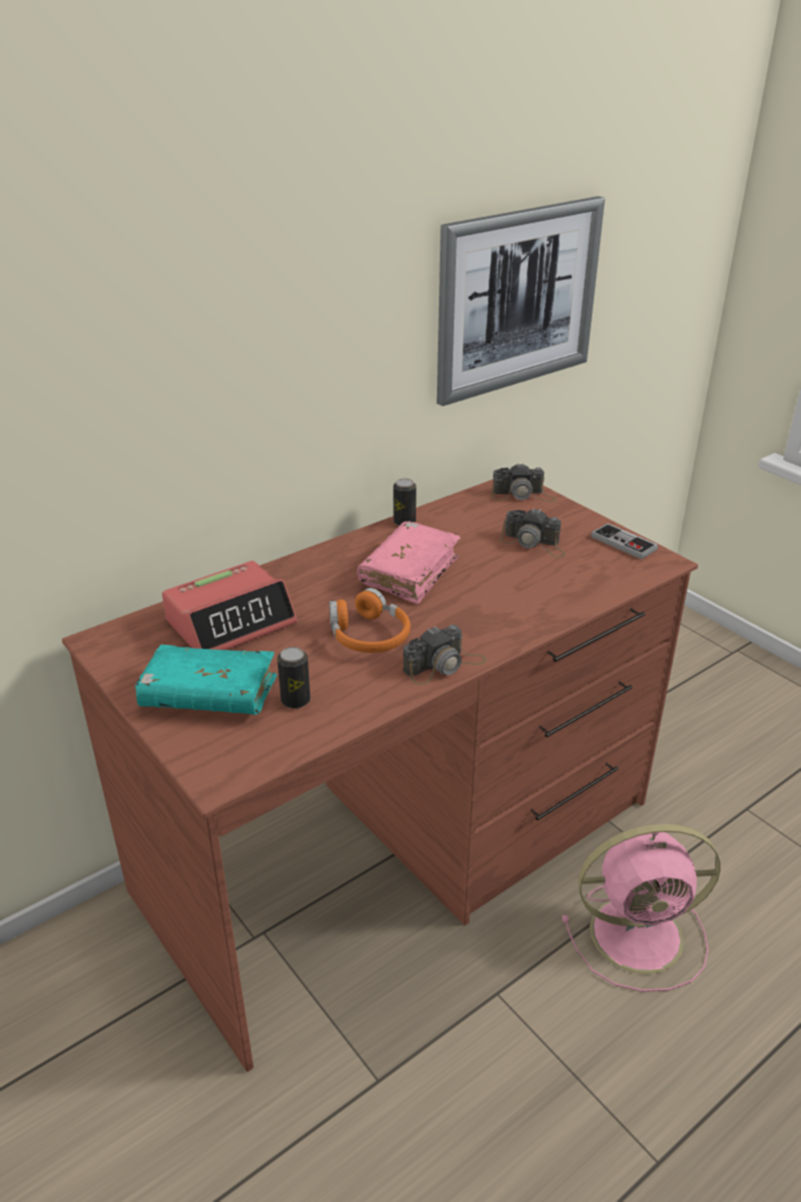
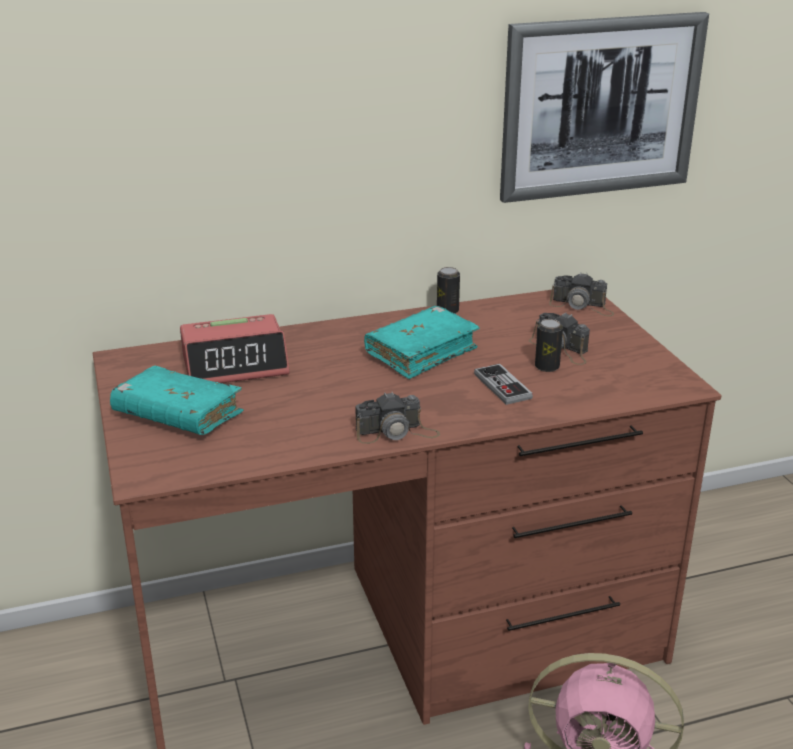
camera: 20 degrees right, 5 degrees down
can [277,647,310,709] -> can moved to [535,319,563,372]
orange headphones [329,588,410,653] -> none
pink book [357,521,461,604] -> turquoise book [364,306,480,379]
game controller [591,523,658,560] -> game controller moved to [474,364,533,405]

